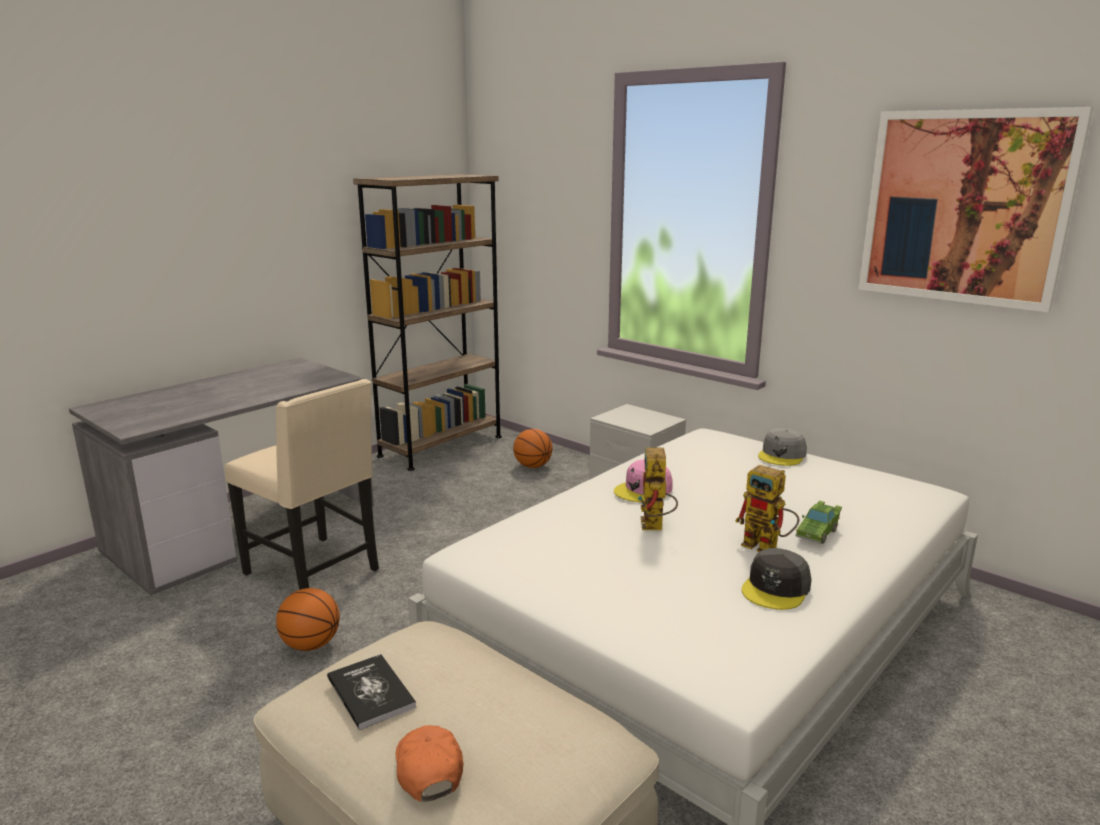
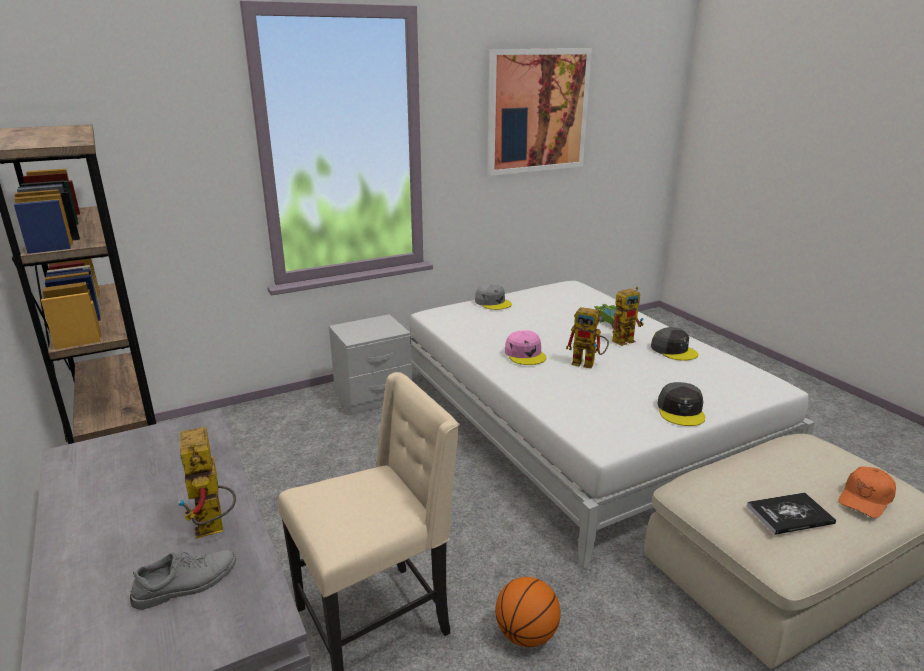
camera: 70 degrees left, 5 degrees up
orange cap [396,725,464,802] -> orange cap turned 45 degrees counterclockwise [839,467,896,518]
basketball [513,429,553,468] -> none
none -> grey shoe [130,550,236,610]
none -> toy robot [177,427,236,539]
none -> grey cap [658,382,705,426]

